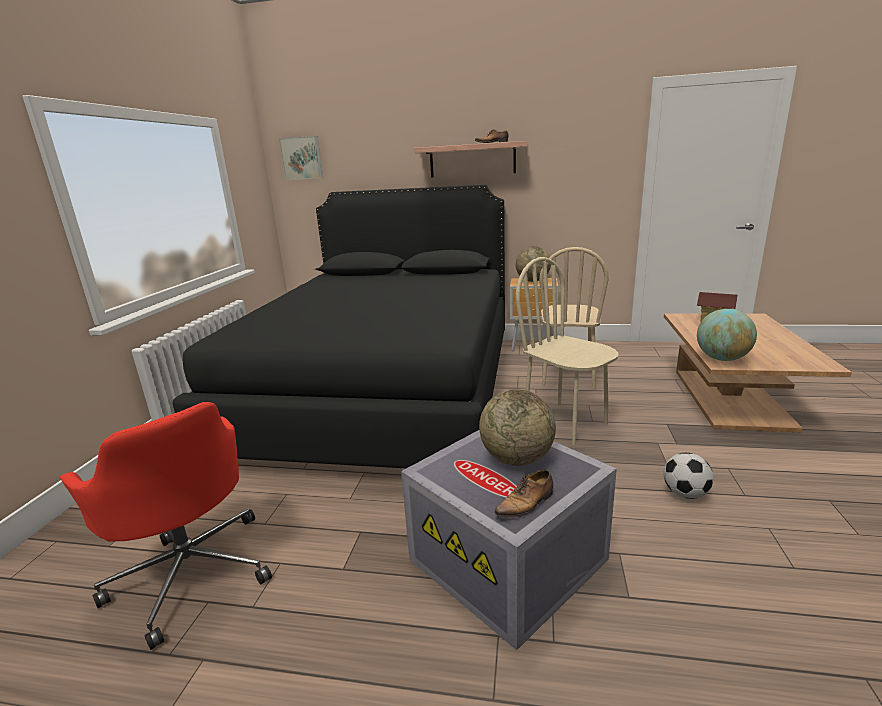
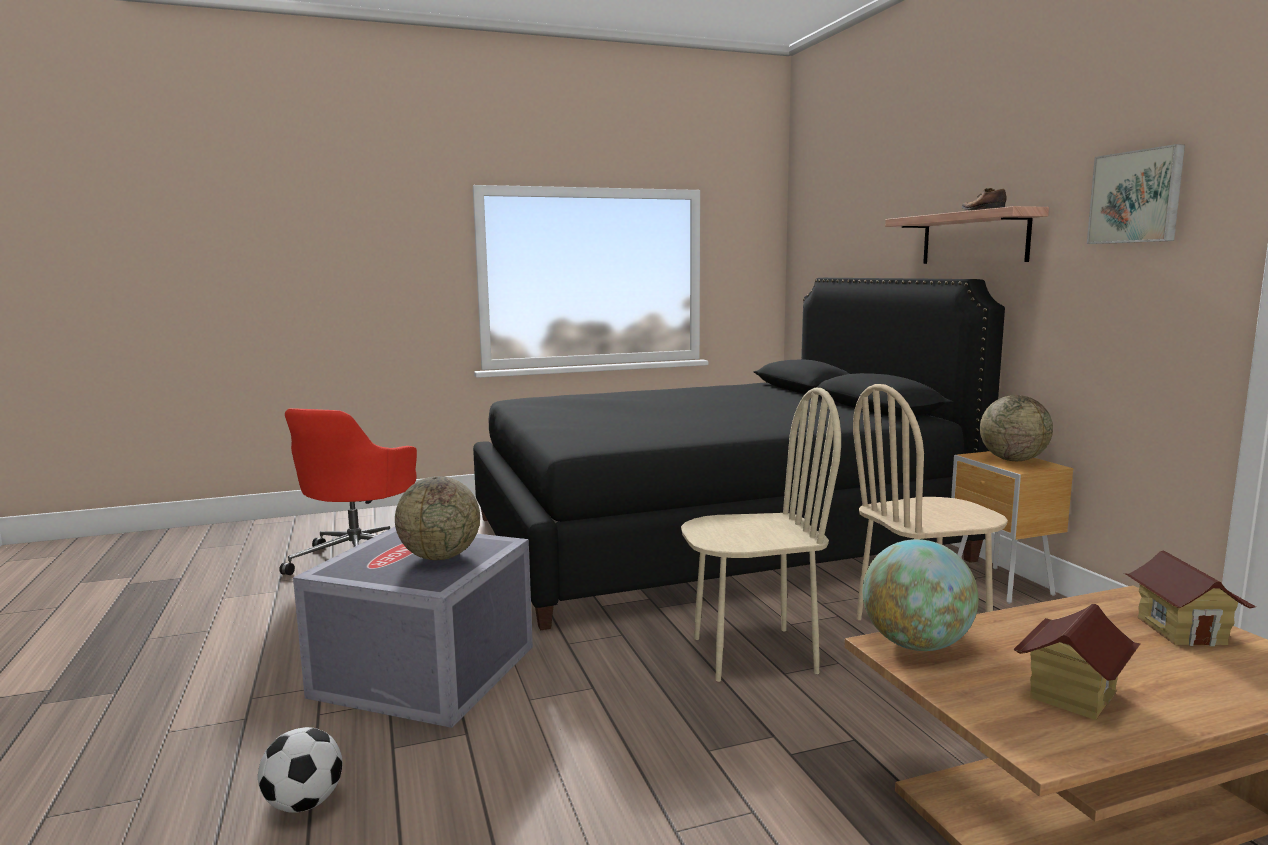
camera: 60 degrees right, 10 degrees down
picture [279,136,323,180] -> picture moved to [1087,144,1185,244]
shoe [494,469,553,518] -> none
beige chair [516,257,619,445] -> beige chair turned 60 degrees clockwise [681,388,841,682]
football [664,453,713,499] -> football moved to [258,727,343,813]
none -> toy house [1013,604,1141,720]

